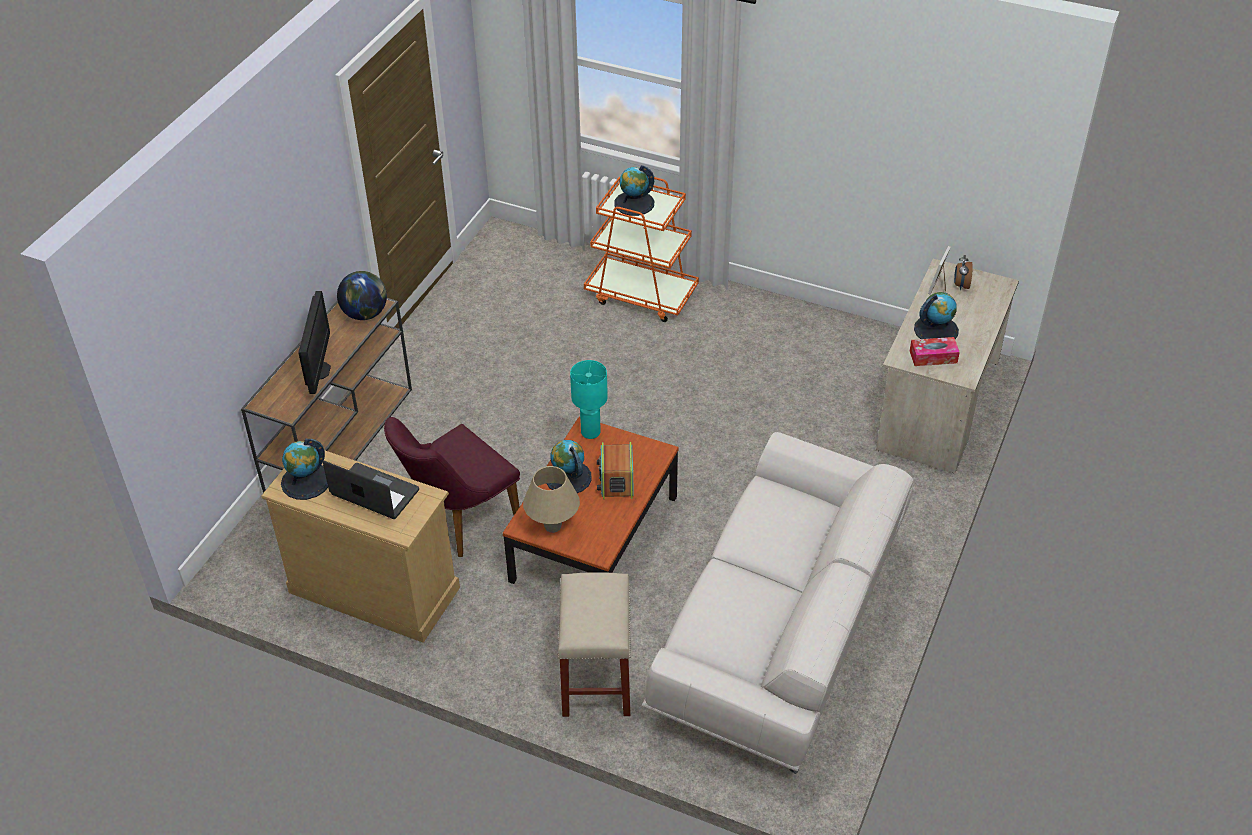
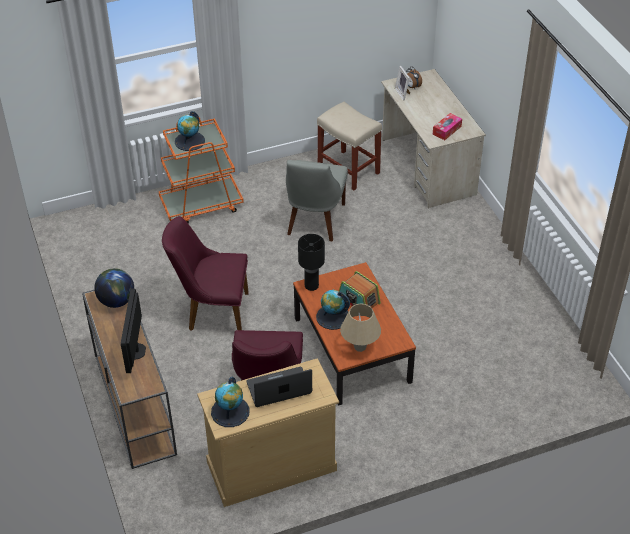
camera: 45 degrees left, 0 degrees up
monitor [298,291,331,394] -> monitor turned 135 degrees counterclockwise [121,289,146,373]
beige stool [557,573,630,717] -> beige stool moved to [317,102,382,190]
turquoise table lamp [570,360,608,439] -> black table lamp [298,234,325,291]
white sofa [642,432,913,774] -> none
globe [914,292,959,339] -> none
none -> purple chair [162,216,249,331]
none -> grey chair [286,160,348,241]

